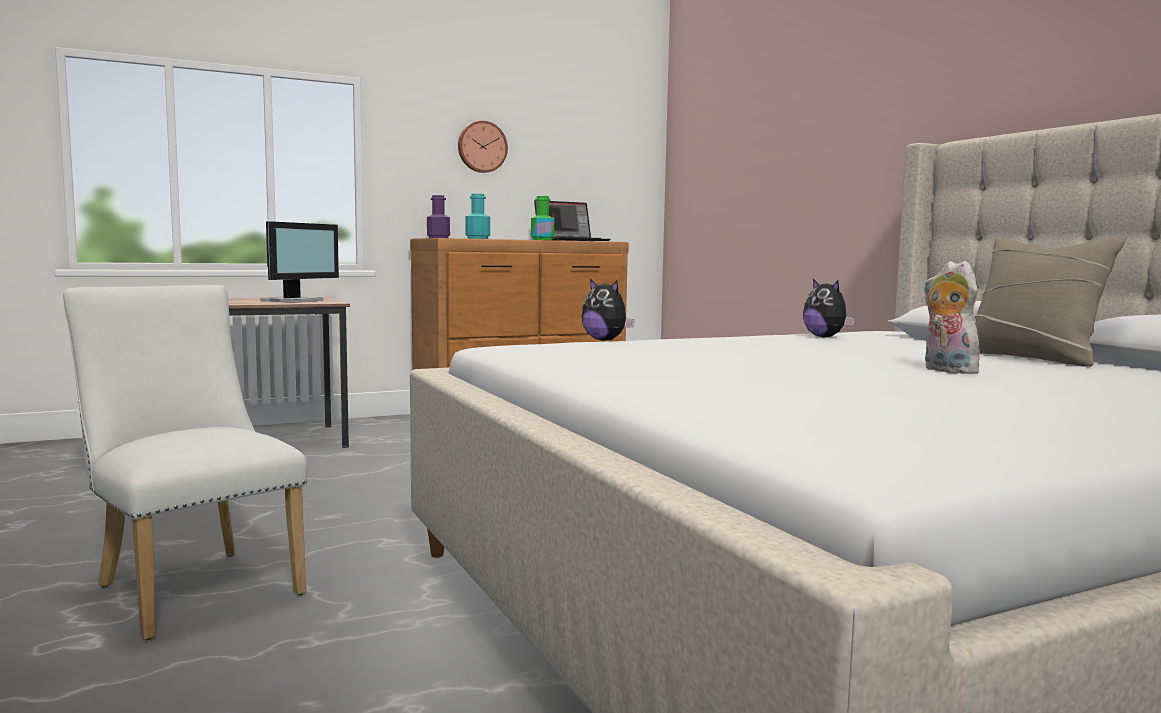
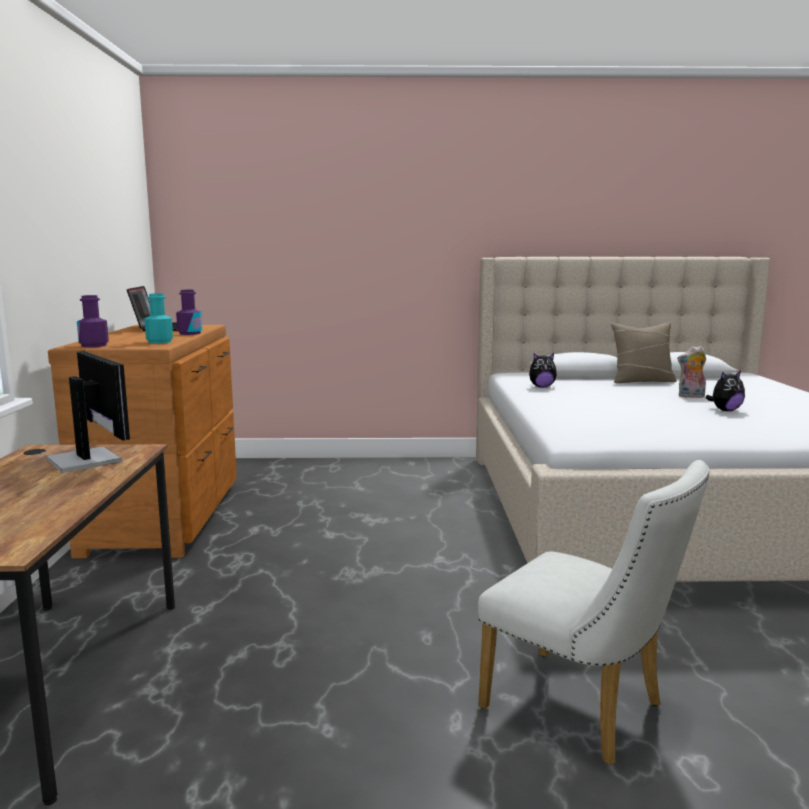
camera: 65 degrees left, 5 degrees up
white chair [63,285,307,640] -> white chair turned 120 degrees counterclockwise [478,460,709,765]
wall clock [458,121,508,173] -> none
green bottle [531,196,554,240] -> purple bottle [176,290,202,335]
plush toy [581,279,635,341] -> plush toy moved to [705,371,745,411]

